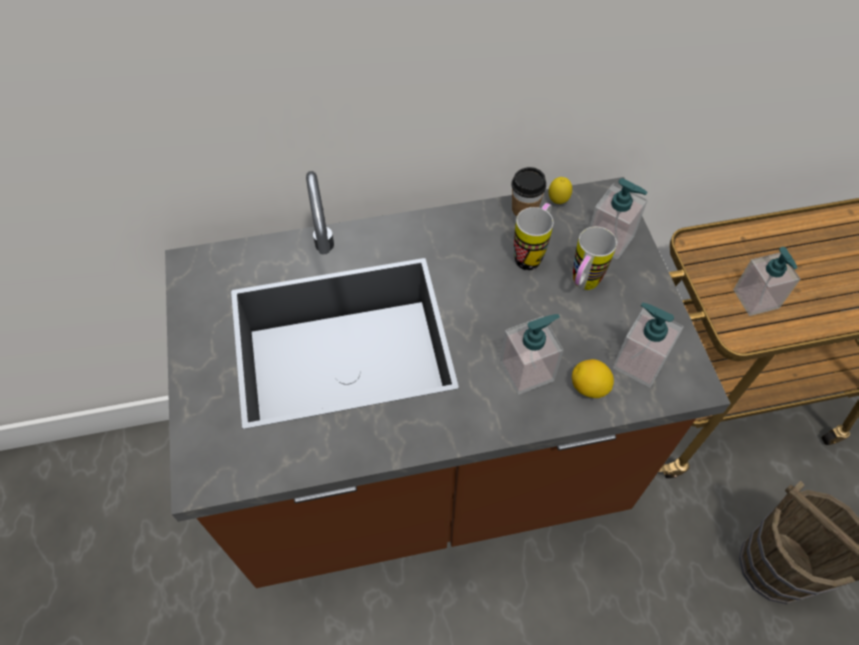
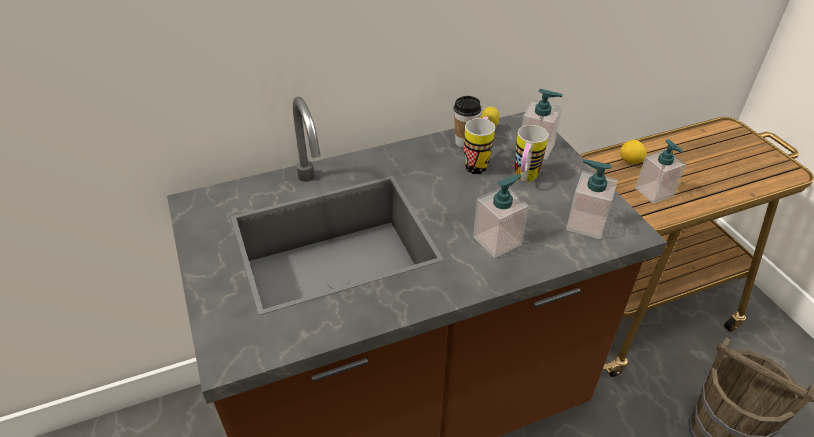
camera: 10 degrees left, 15 degrees down
lemon [572,359,614,398] -> lemon moved to [620,140,647,164]

